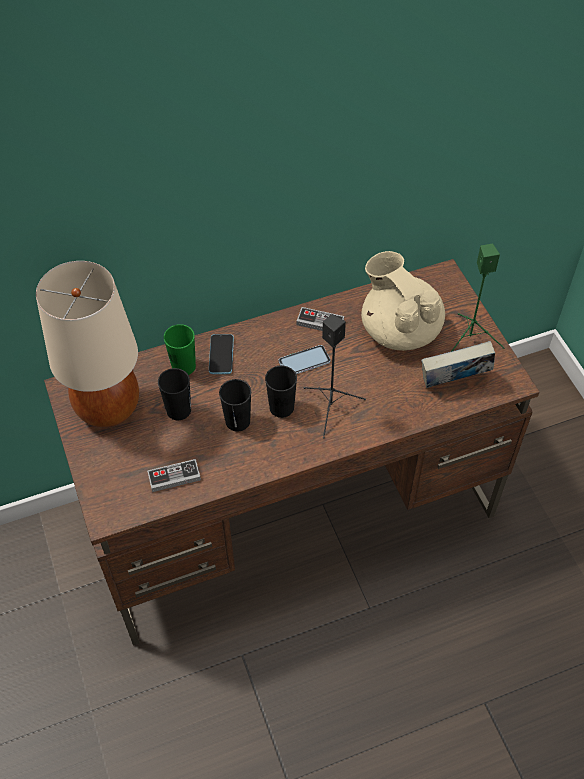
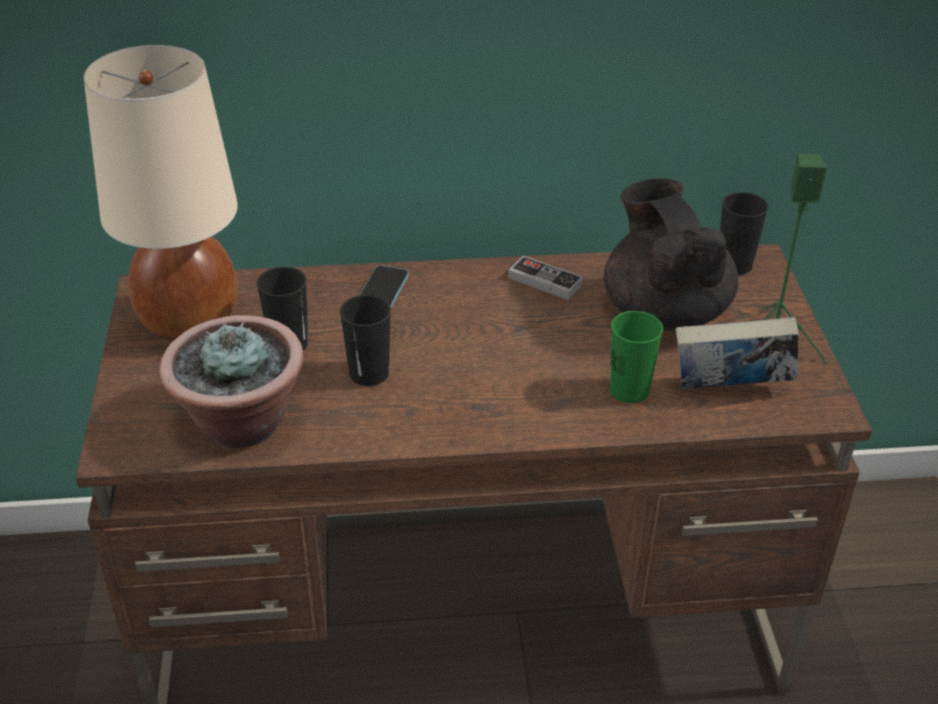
camera: 15 degrees right, 15 degrees down
game controller [147,459,201,492] -> potted plant [159,315,304,448]
green cup [164,324,196,375] -> green cup moved to [609,311,663,403]
black cup [265,365,297,418] -> black cup moved to [720,192,768,275]
phone [279,345,331,374] -> none
black speaker [303,314,366,439] -> none
beige teapot [361,251,445,351] -> black teapot [604,178,739,331]

